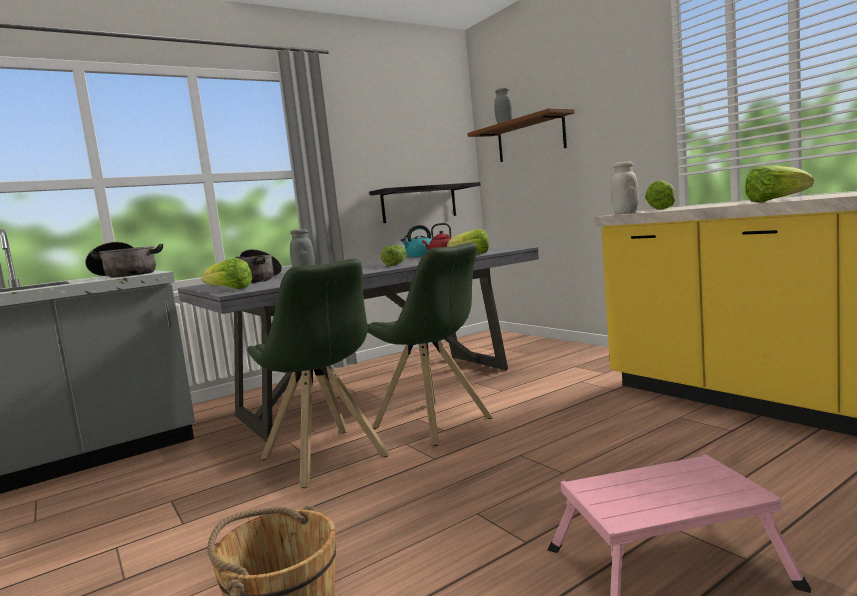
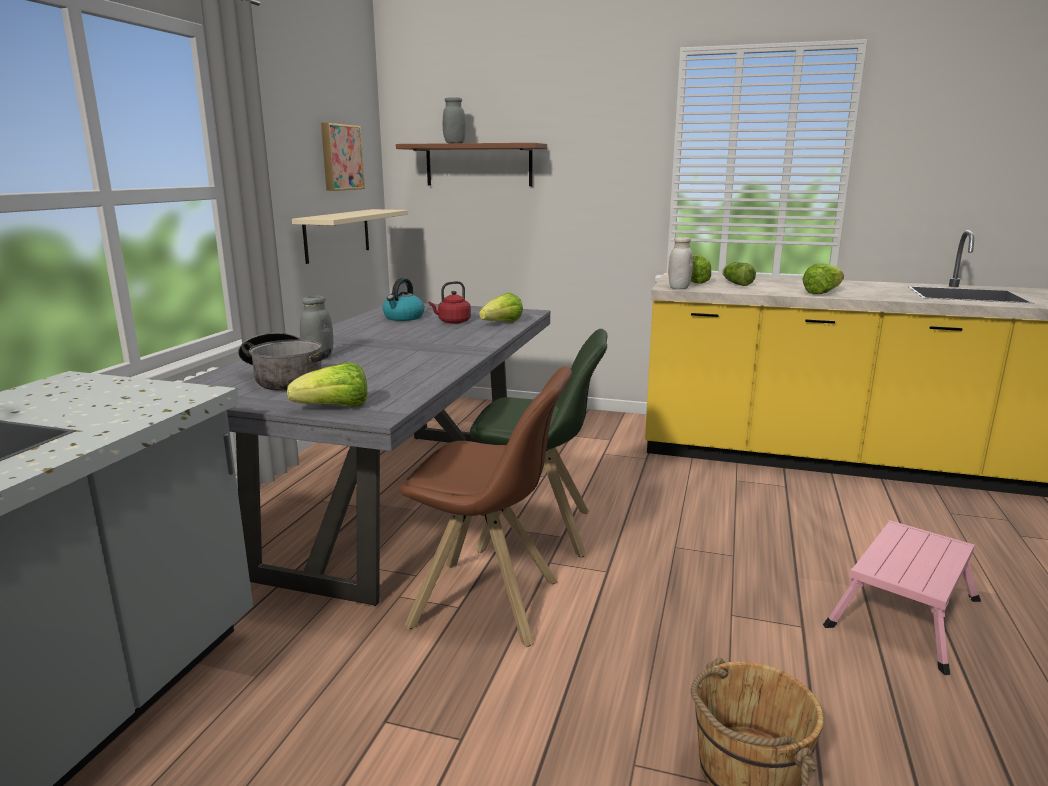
camera: 40 degrees left, 10 degrees up
cooking pot [85,242,163,278] -> none
green chair [247,259,390,488] -> brown chair [400,366,572,647]
black shelf [369,182,481,223] -> beige shelf [292,209,408,264]
lettuce [381,245,407,266] -> lettuce moved to [722,262,756,286]
none -> picture [321,123,365,191]

